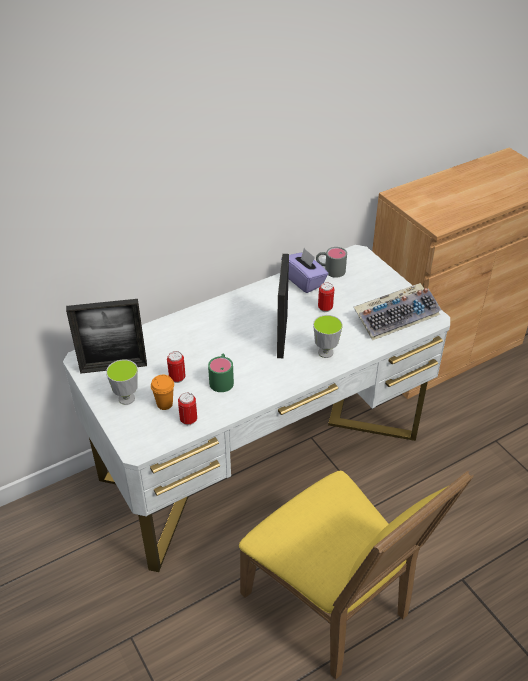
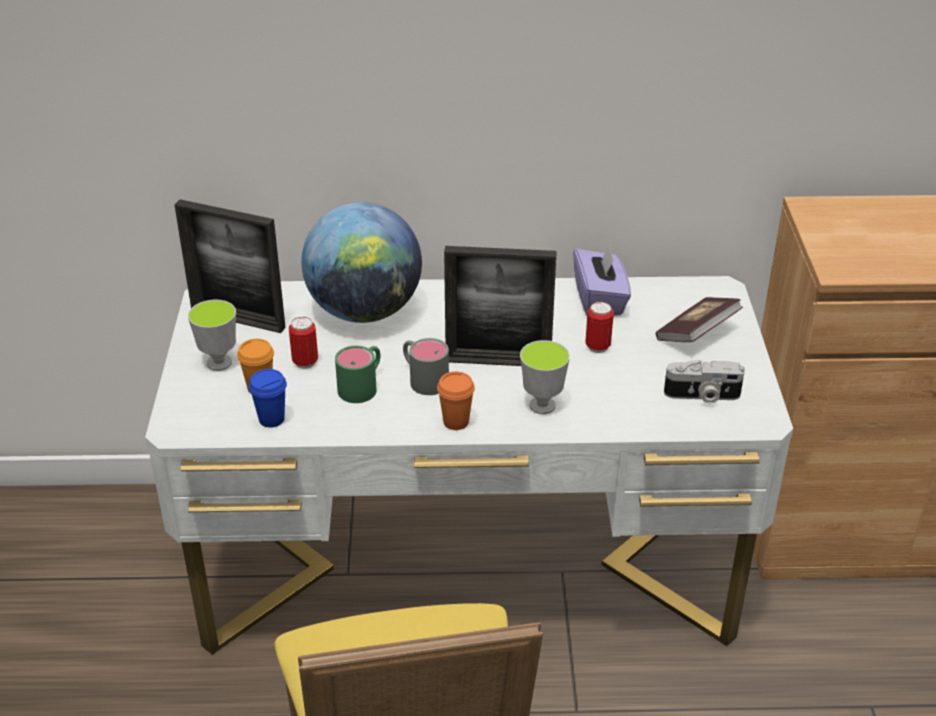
camera: 30 degrees right, 5 degrees down
can [178,393,197,425] -> blue cup [249,369,287,428]
picture frame [277,254,289,358] -> picture frame turned 120 degrees counterclockwise [444,246,557,366]
grey mug [316,247,347,278] -> grey mug moved to [403,338,449,395]
keyboard [354,283,442,341] -> camera [664,360,745,404]
none -> globe [301,202,422,323]
none -> orange cup [437,371,475,430]
none -> book [656,297,743,342]

